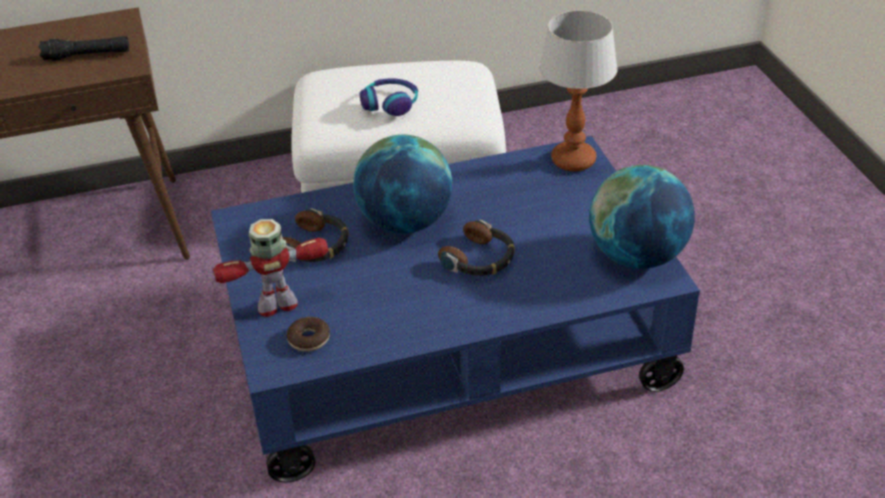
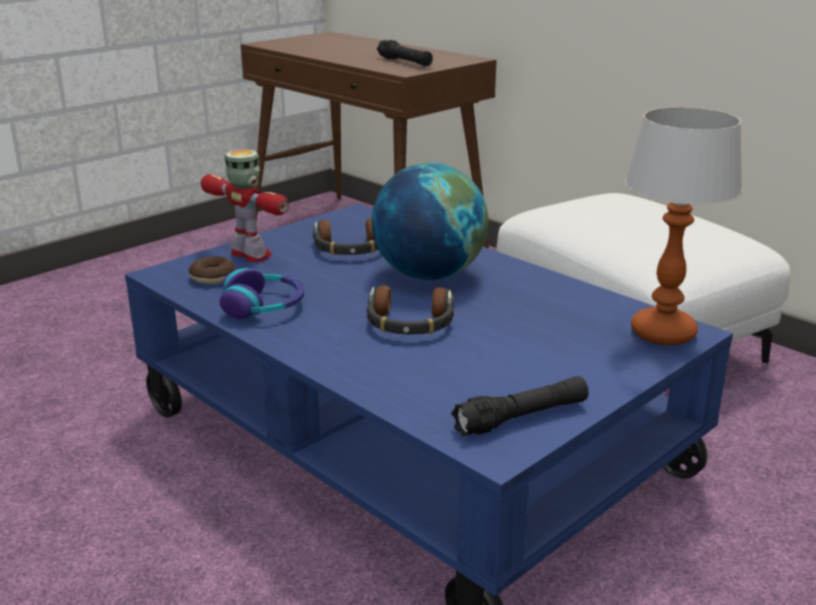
camera: 60 degrees right, 15 degrees down
headphones [360,78,418,116] -> headphones moved to [220,268,304,319]
globe [589,165,695,269] -> black flashlight [451,376,589,436]

